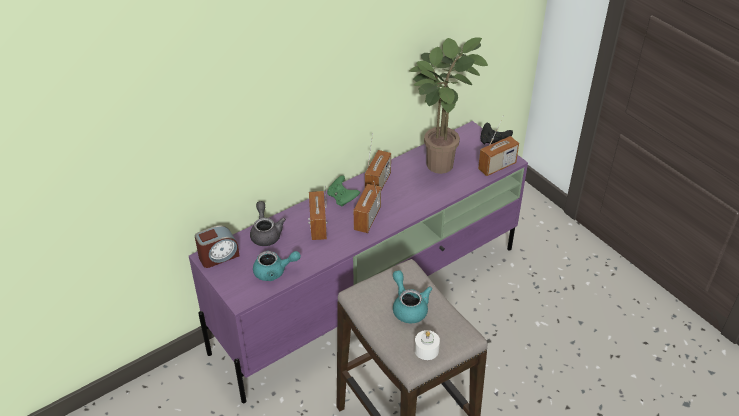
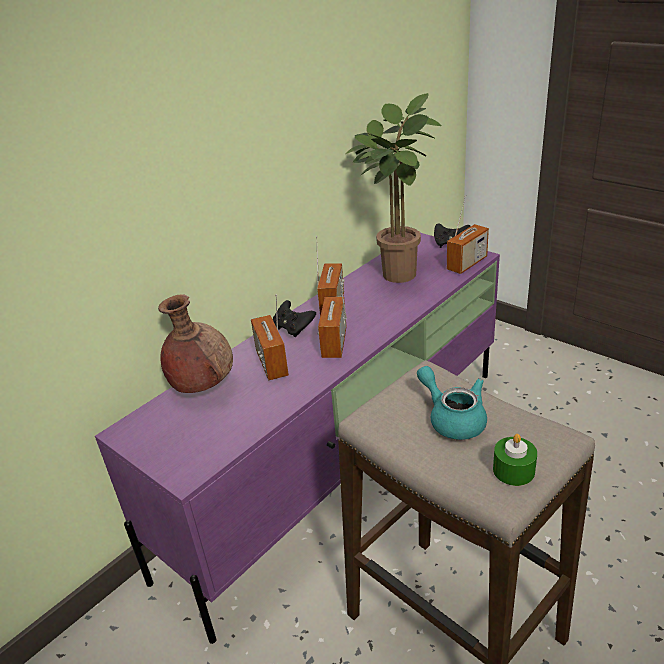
camera: 10 degrees left, 10 degrees down
alarm clock [195,226,240,268] -> none
grey teapot [250,201,286,246] -> brown vase [158,295,233,393]
turquoise teapot [253,251,301,281] -> none
green game controller [327,175,360,207] -> black game controller [273,300,316,338]
white candle [414,330,440,360] -> green candle [493,434,537,486]

